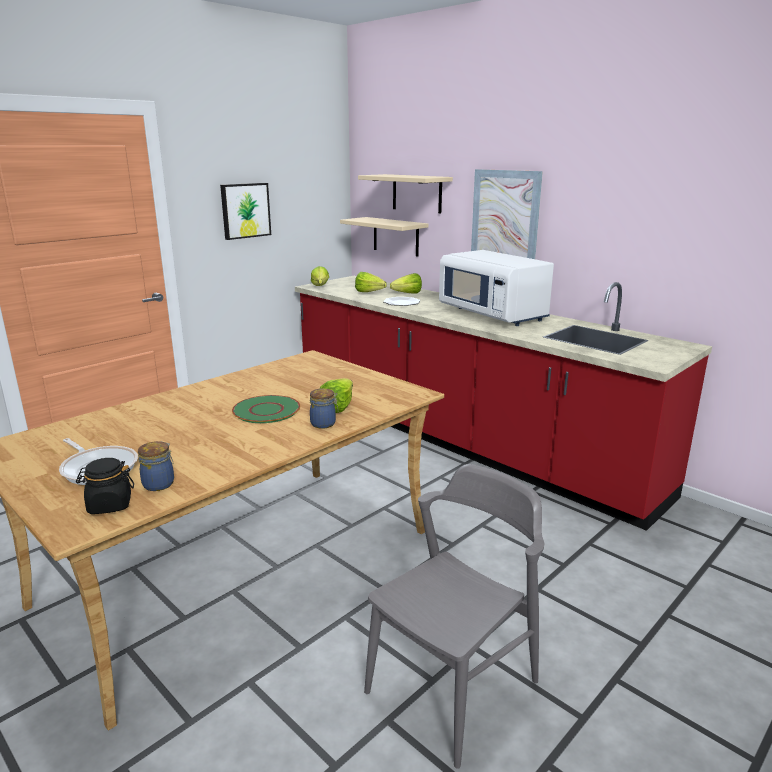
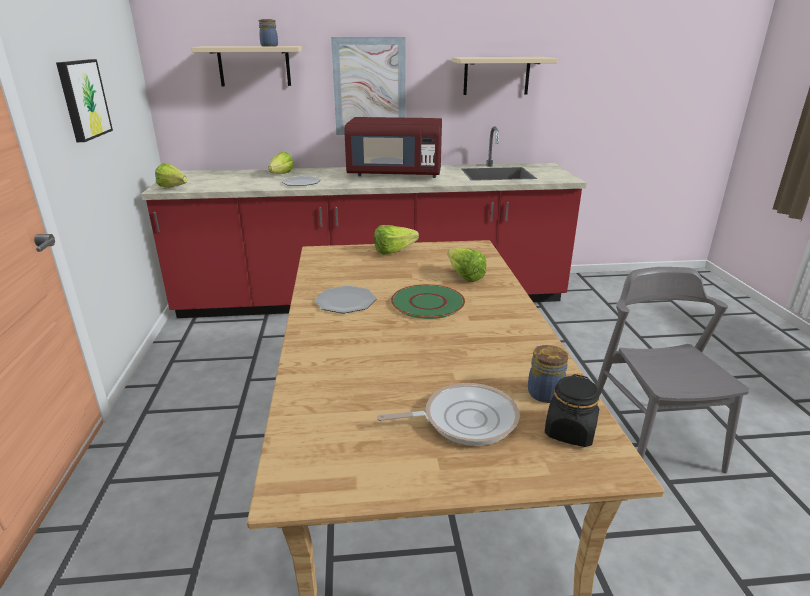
camera: 50 degrees left, 5 degrees up
jar [310,388,338,429] -> jar moved to [259,19,278,47]
beige shelf [340,217,428,256] -> beige shelf moved to [452,57,557,95]
lettuce [355,272,387,292] -> lettuce moved to [374,225,419,255]
white microwave [439,250,554,326] -> red microwave [344,117,442,178]
none -> plate [315,286,377,313]

